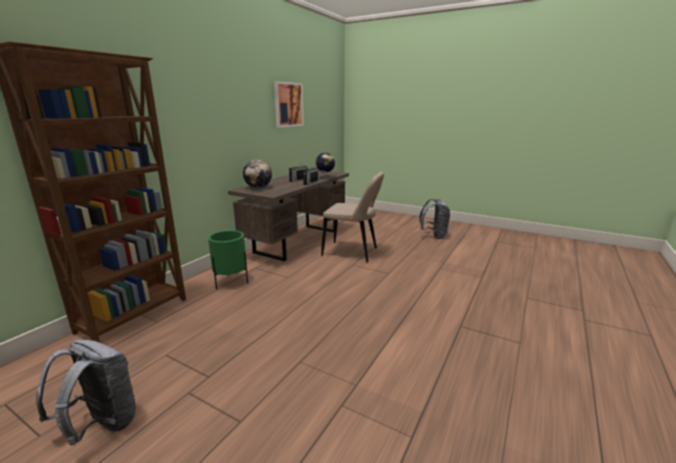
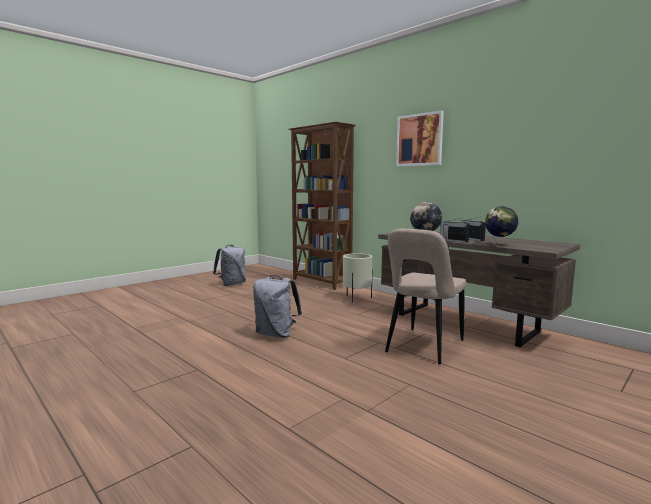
camera: 105 degrees right, 10 degrees down
green planter [208,230,248,289] -> beige planter [343,253,372,303]
picture [274,81,304,128] -> picture moved to [396,110,444,166]
grey backpack [419,198,450,239] -> grey backpack moved to [253,275,302,338]

